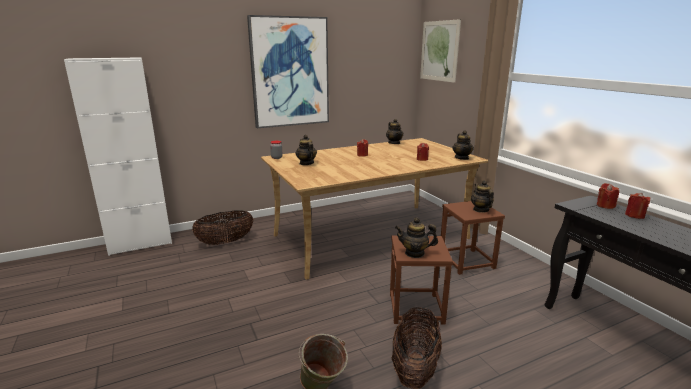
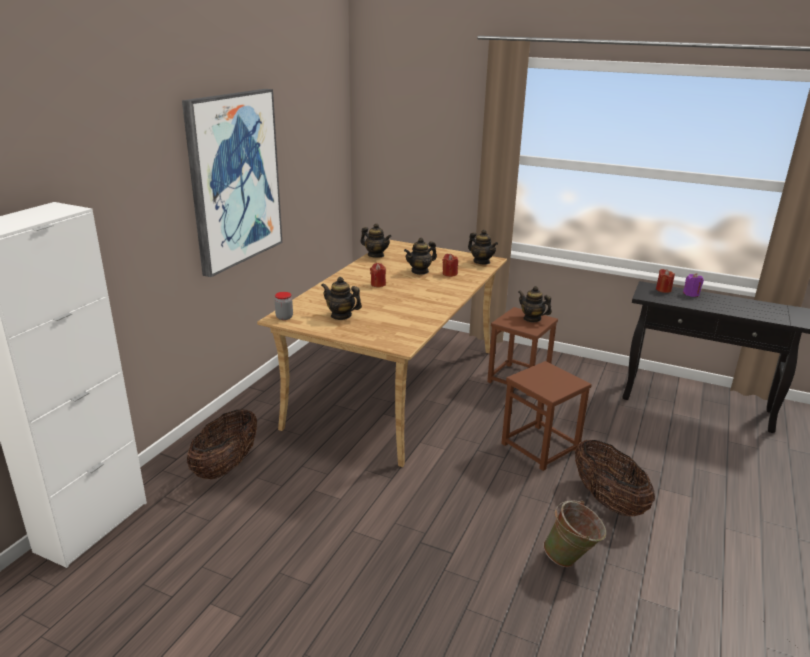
camera: 40 degrees left, 5 degrees up
teapot [395,217,438,258] -> teapot moved to [404,237,437,275]
picture [420,19,461,83] -> none
red candle [625,193,650,219] -> purple candle [683,273,704,297]

